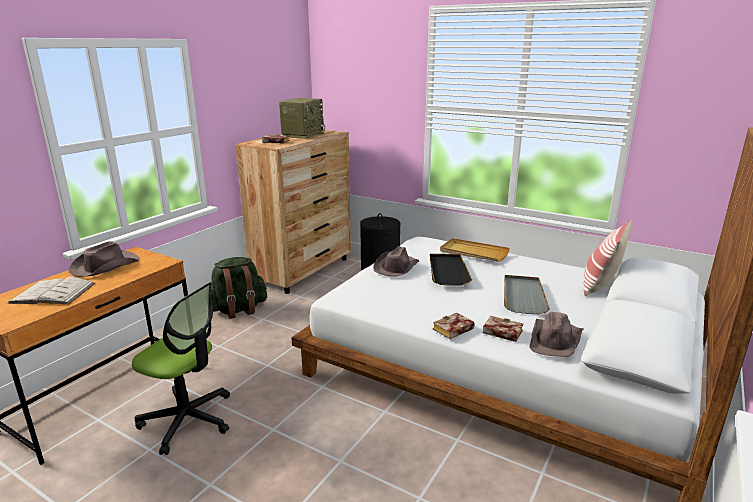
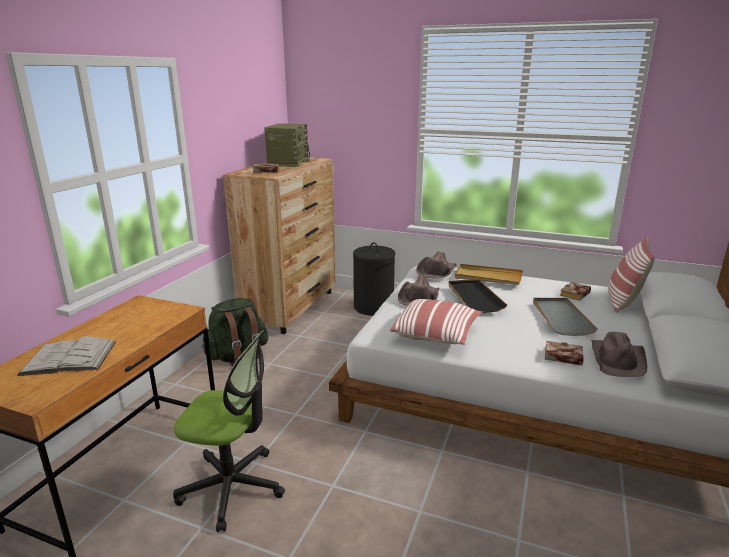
camera: 10 degrees left, 0 degrees up
brown hat [69,241,140,277] -> brown hat moved to [416,251,457,278]
book [433,313,475,339] -> book moved to [560,282,591,301]
none -> pillow [390,299,482,345]

